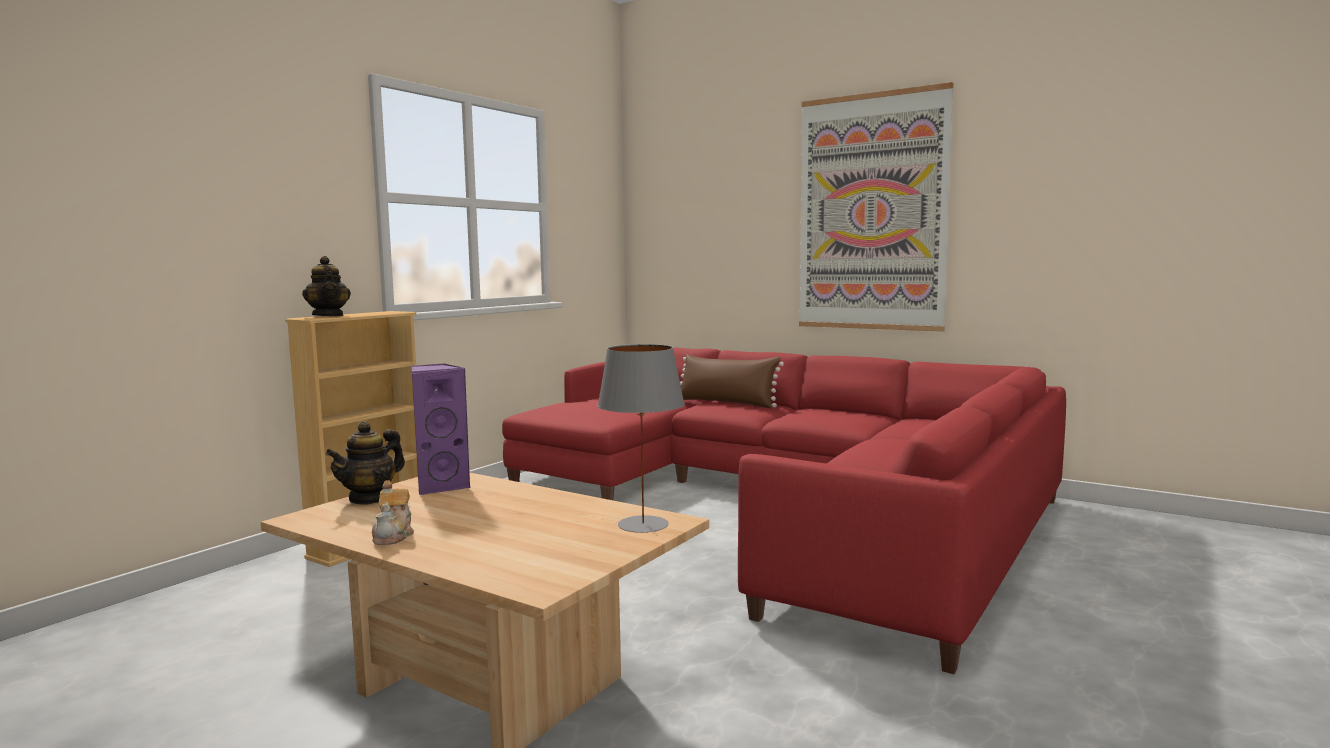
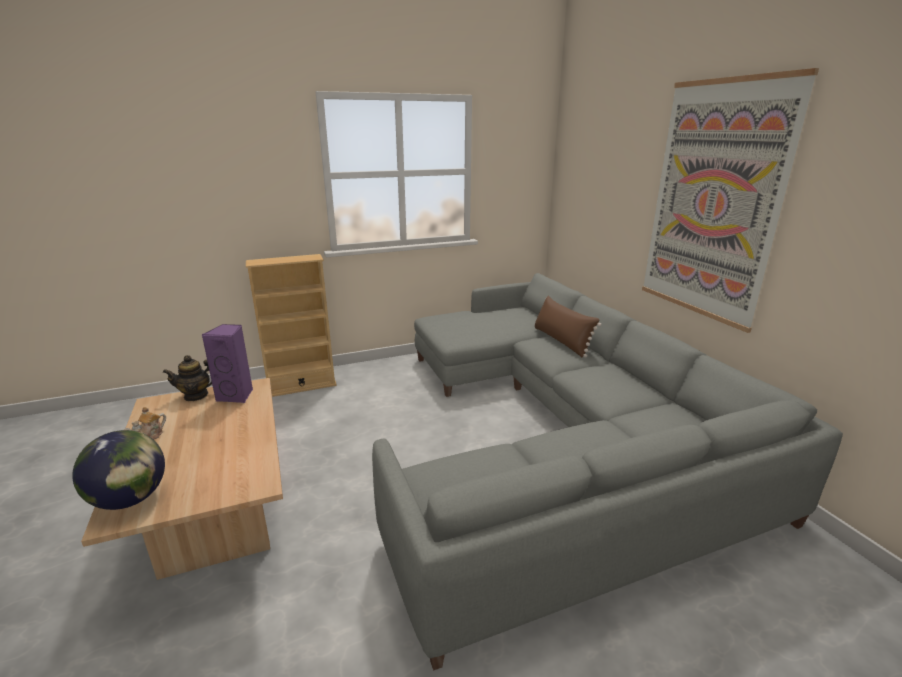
camera: 35 degrees right, 15 degrees up
teapot [302,256,351,316] -> none
red sofa [502,347,1066,674] -> grey sofa [372,273,843,671]
grey table lamp [597,344,685,533] -> none
none -> globe [72,430,165,510]

